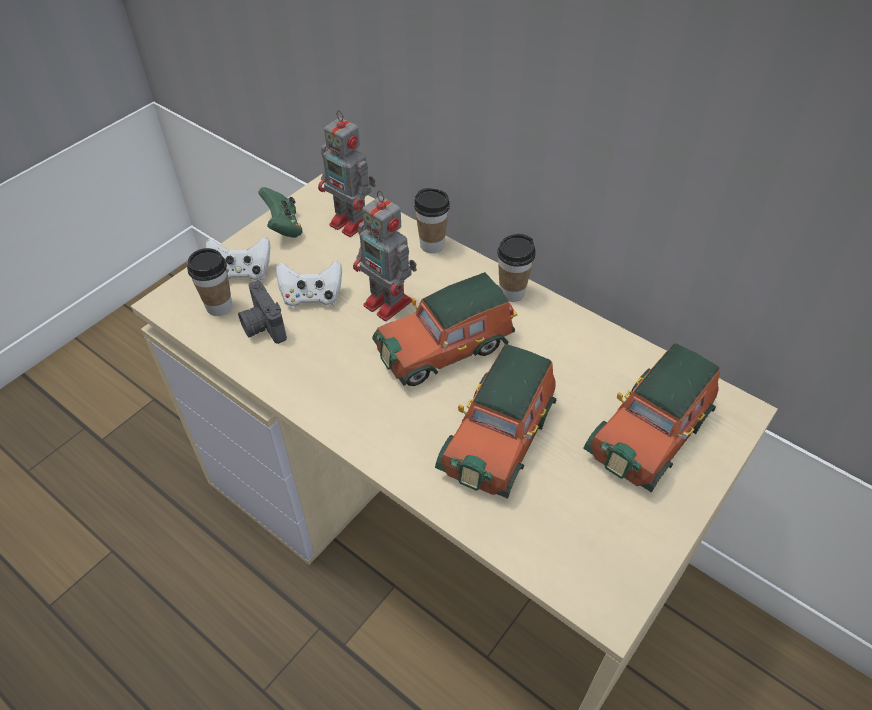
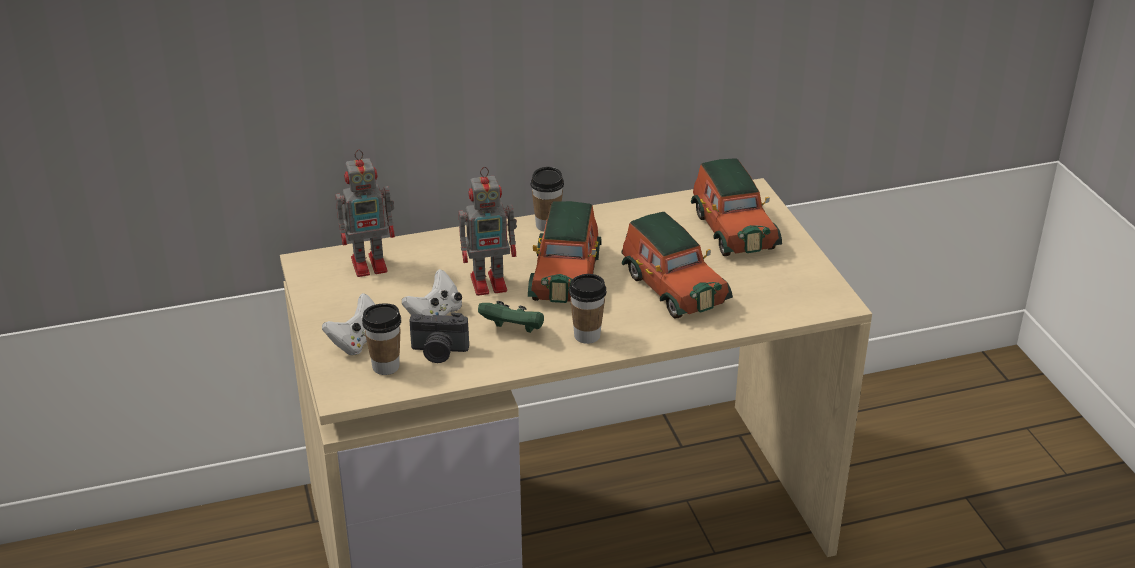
camera: 55 degrees left, 15 degrees down
green game controller [258,187,303,238] -> green game controller moved to [478,301,544,333]
cup [414,188,450,253] -> cup moved to [569,274,607,344]

